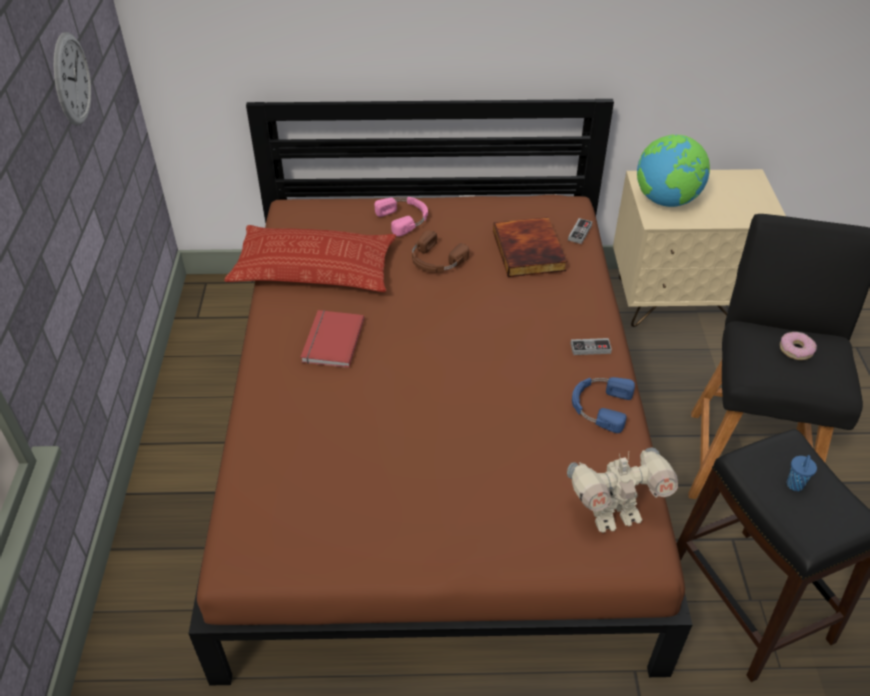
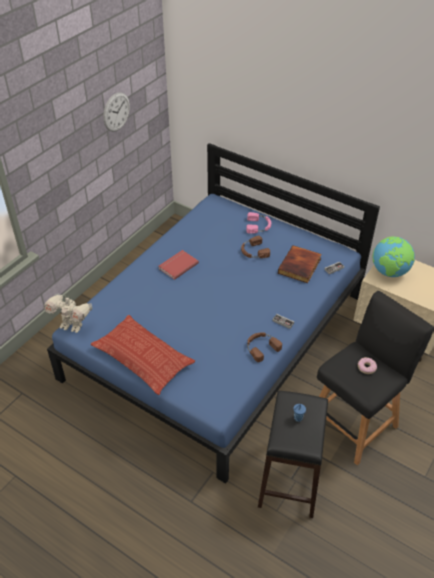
camera: 35 degrees right, 0 degrees up
brown bed [188,99,692,686] -> blue bed [47,143,380,484]
pillow [224,225,396,292] -> pillow moved to [91,315,195,395]
toy robot [567,447,678,533] -> toy robot moved to [44,294,92,333]
blue headphones [572,377,635,433] -> brown headphones [247,333,282,362]

